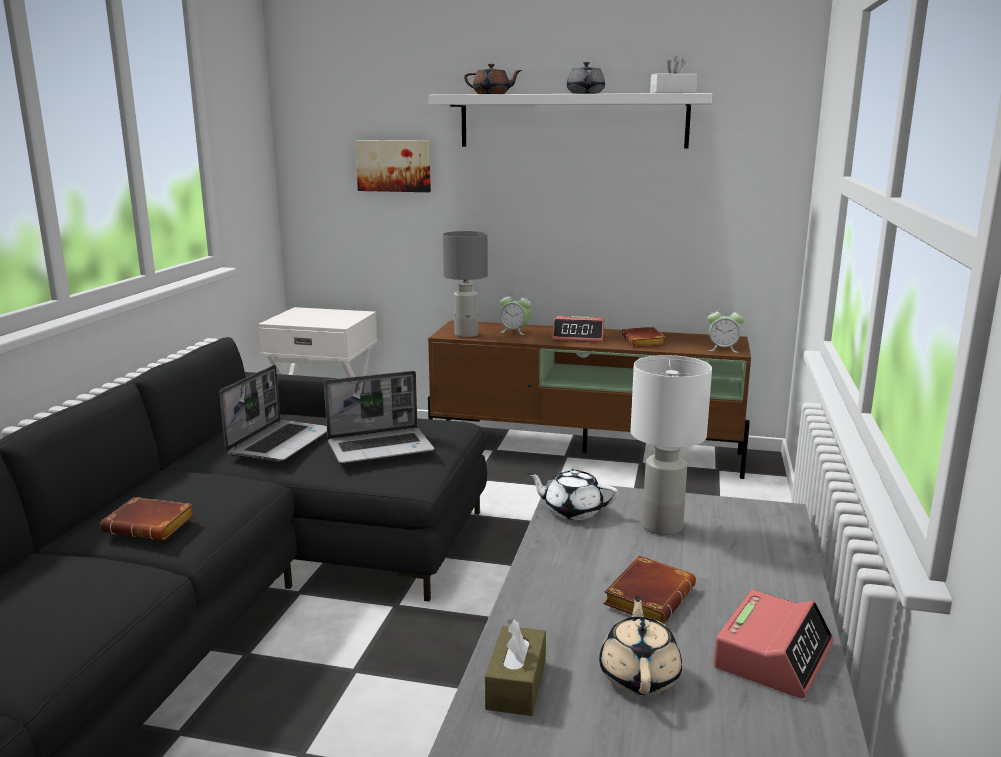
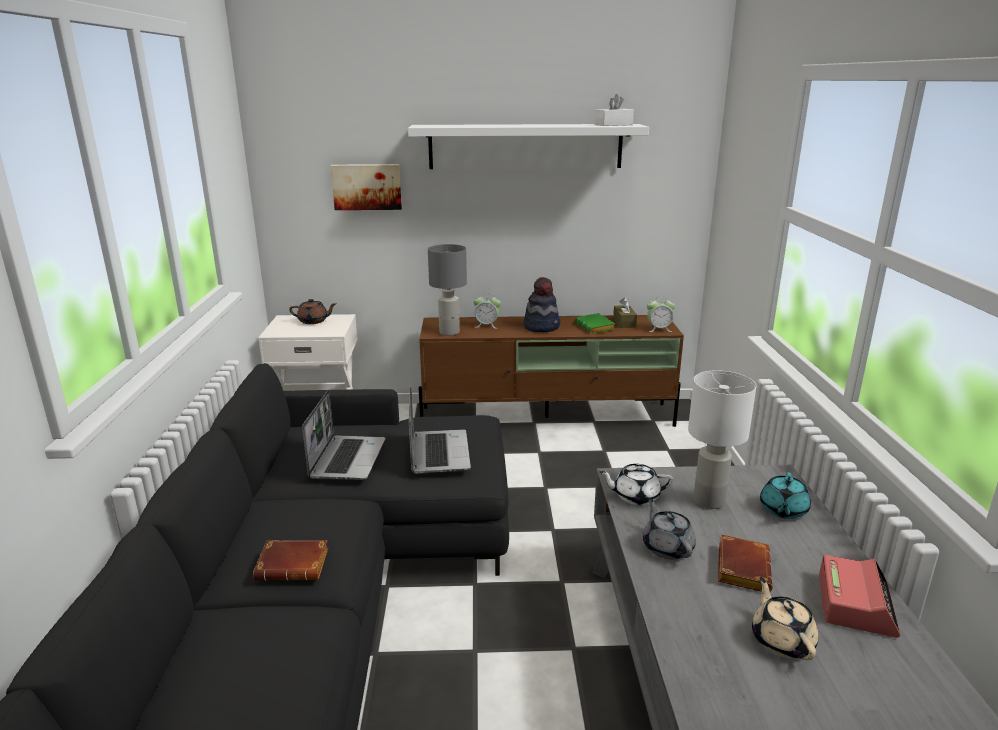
camera: 15 degrees left, 5 degrees up
laptop [324,371,434,463] -> laptop turned 60 degrees counterclockwise [409,387,471,474]
brown teapot [464,64,522,94] -> brown teapot moved to [289,299,337,324]
brown tissue box [485,618,546,716] -> brown tissue box moved to [613,297,637,328]
alarm clock [552,316,604,342] -> hat [523,277,560,332]
grey teapot [567,62,605,94] -> grey teapot moved to [643,498,696,559]
brown book [622,327,665,347] -> green book [575,313,615,334]
none -> turquoise teapot [760,472,811,519]

